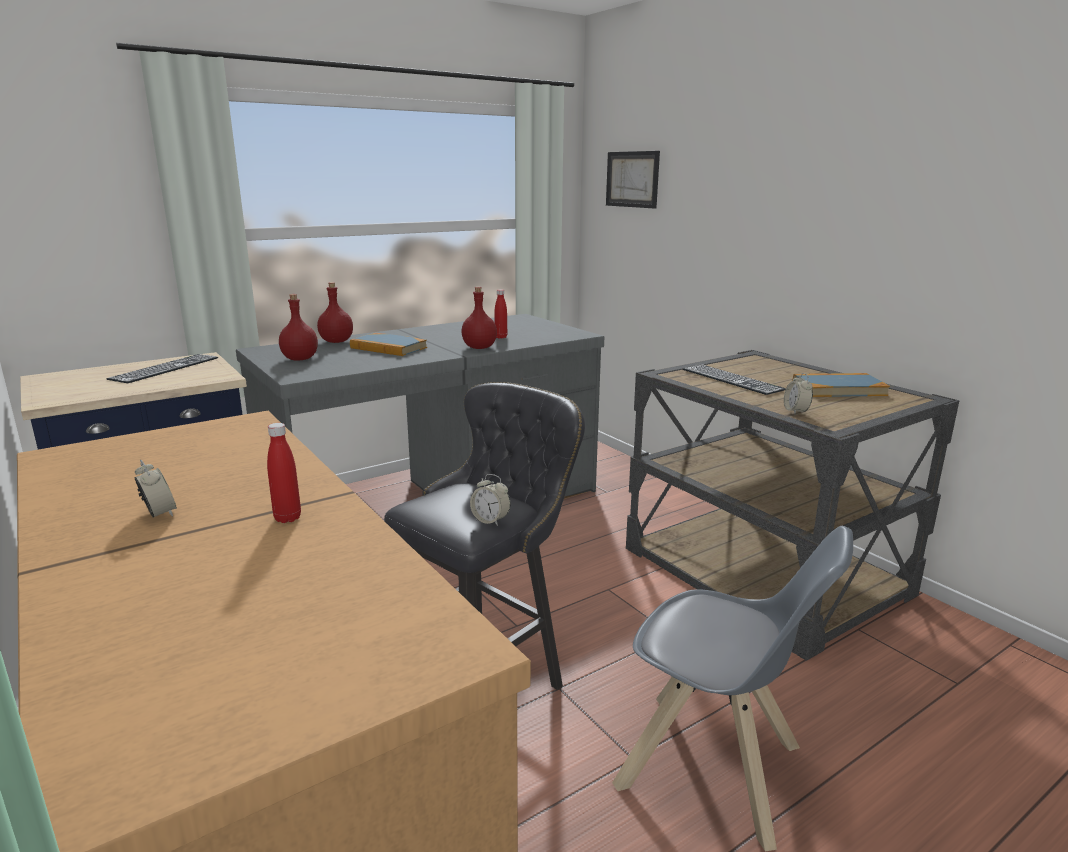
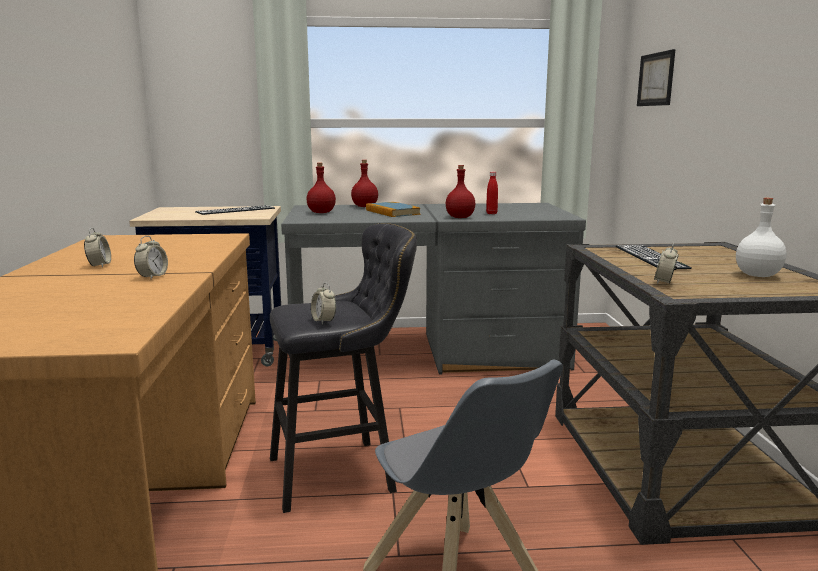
camera: 30 degrees right, 5 degrees down
red bottle [267,423,301,523] -> alarm clock [134,236,168,279]
book [793,373,890,397] -> white bottle [736,198,786,277]

